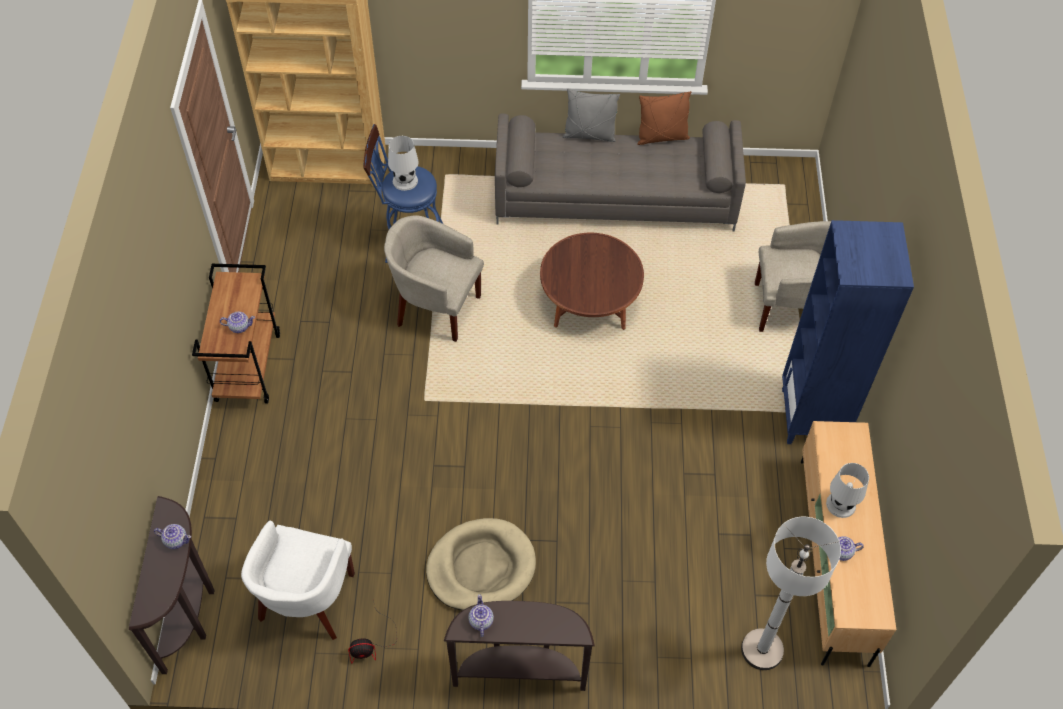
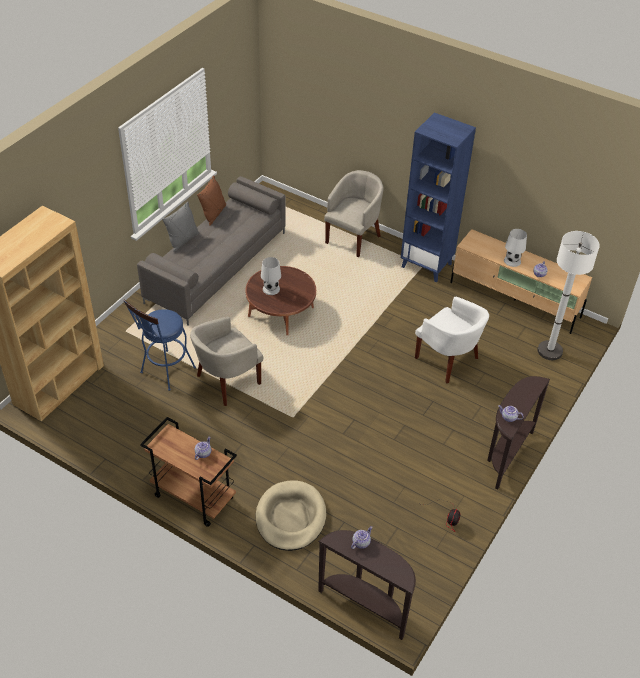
camera: 60 degrees left, 10 degrees down
white armchair [241,520,355,640] -> white armchair moved to [415,297,489,383]
white table lamp [388,136,419,191] -> white table lamp moved to [261,257,281,295]
beige dog bed [426,518,536,611] -> beige dog bed moved to [256,480,326,551]

